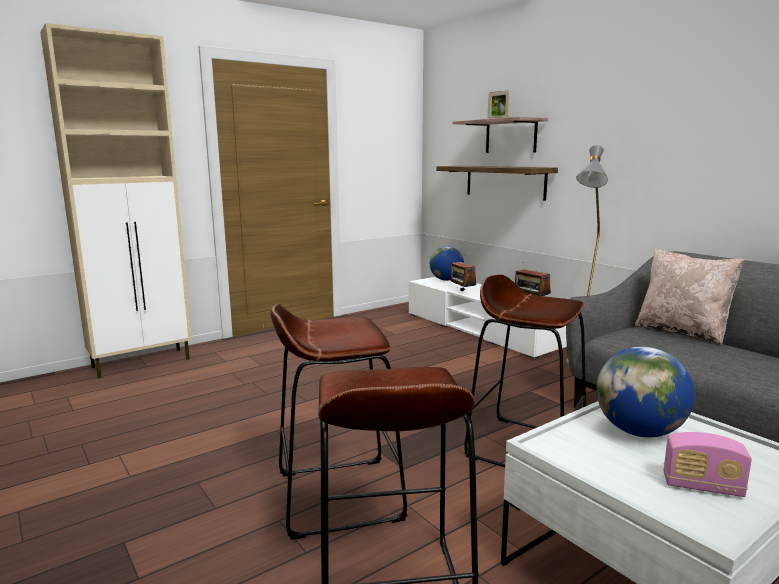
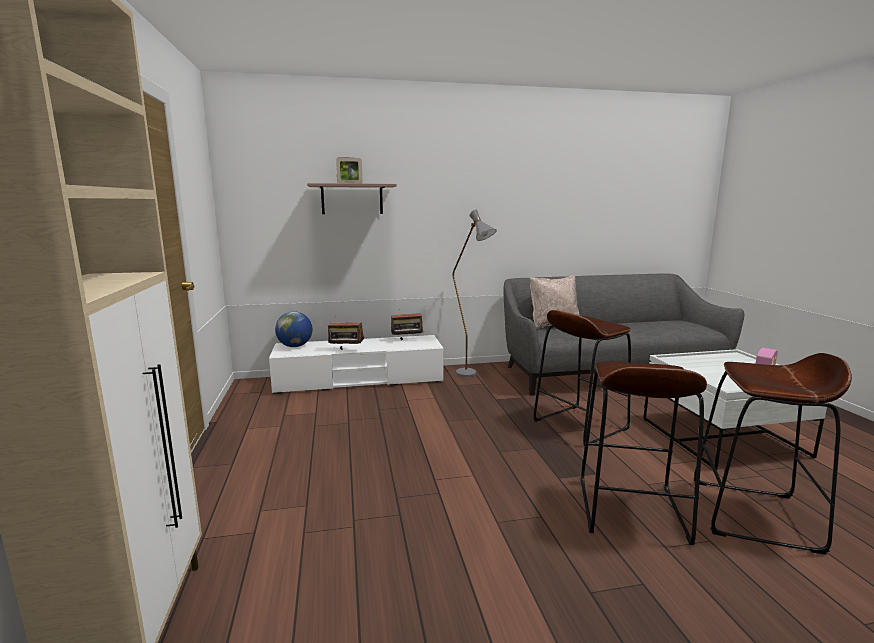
camera: 65 degrees left, 0 degrees up
shelf [436,166,558,201] -> none
globe [596,347,695,437] -> none

